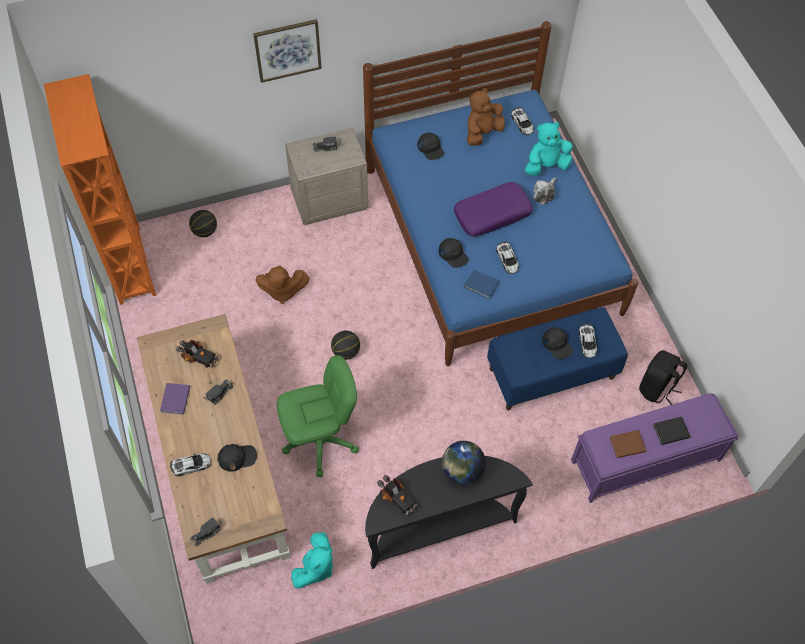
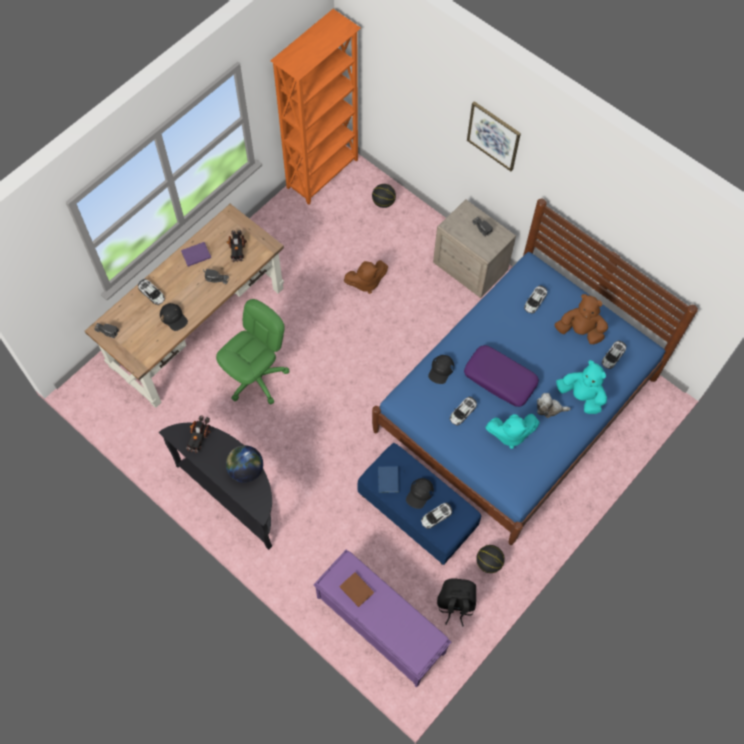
camera: 60 degrees right, 5 degrees up
brown plush toy [255,266,310,304] -> brown plush toy turned 75 degrees counterclockwise [344,260,388,294]
green office chair [277,355,359,477] -> green office chair turned 90 degrees counterclockwise [216,299,290,405]
turquoise plush toy [291,532,333,589] -> turquoise plush toy moved to [485,414,540,449]
basketball [331,331,360,360] -> basketball moved to [476,545,505,573]
black cap [418,133,445,160] -> toy car [524,285,547,314]
blue book [464,269,499,299] -> blue book moved to [378,466,399,493]
black book [653,416,691,445] -> none

